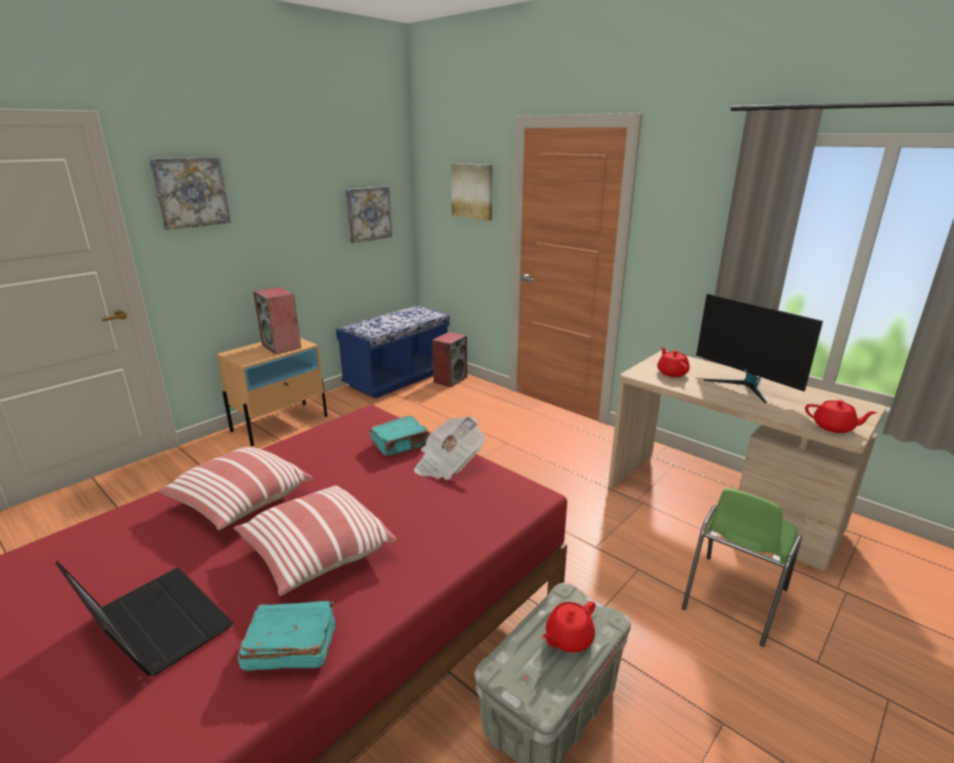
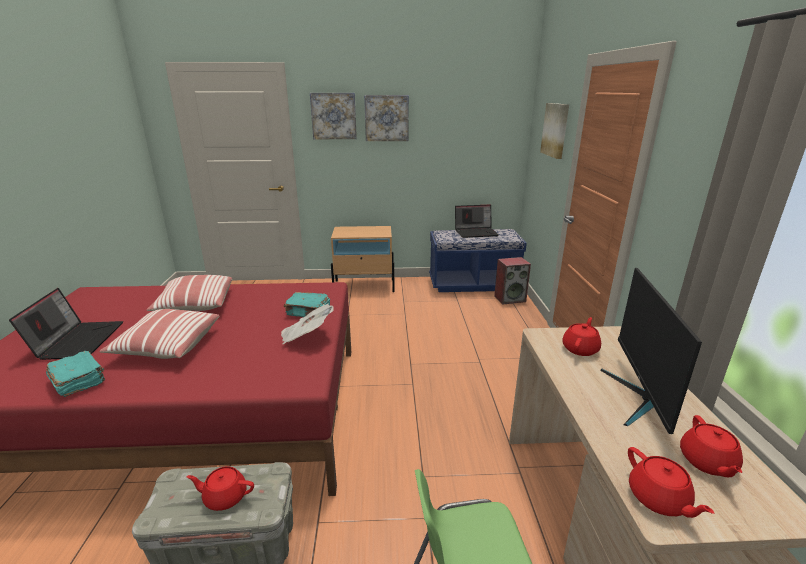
camera: 45 degrees right, 0 degrees up
speaker [253,287,301,354] -> none
picture [345,186,392,243] -> picture moved to [364,95,409,141]
none -> laptop [455,204,499,238]
none -> red teapot [680,415,743,477]

